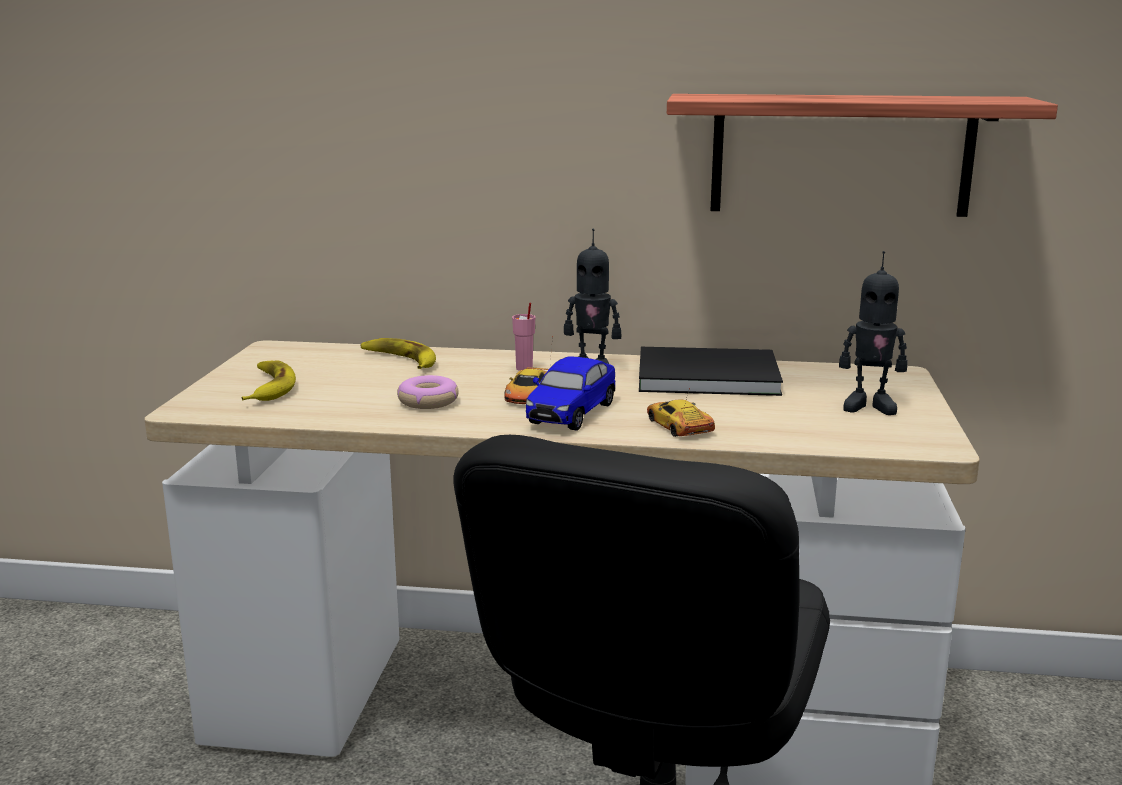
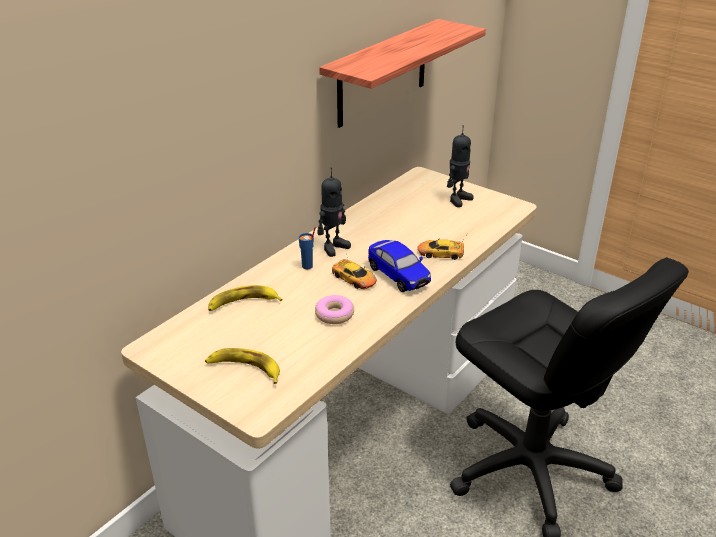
camera: 60 degrees left, 15 degrees up
pink cup [512,303,535,371] -> blue cup [299,227,316,269]
black book [639,347,783,396] -> none

